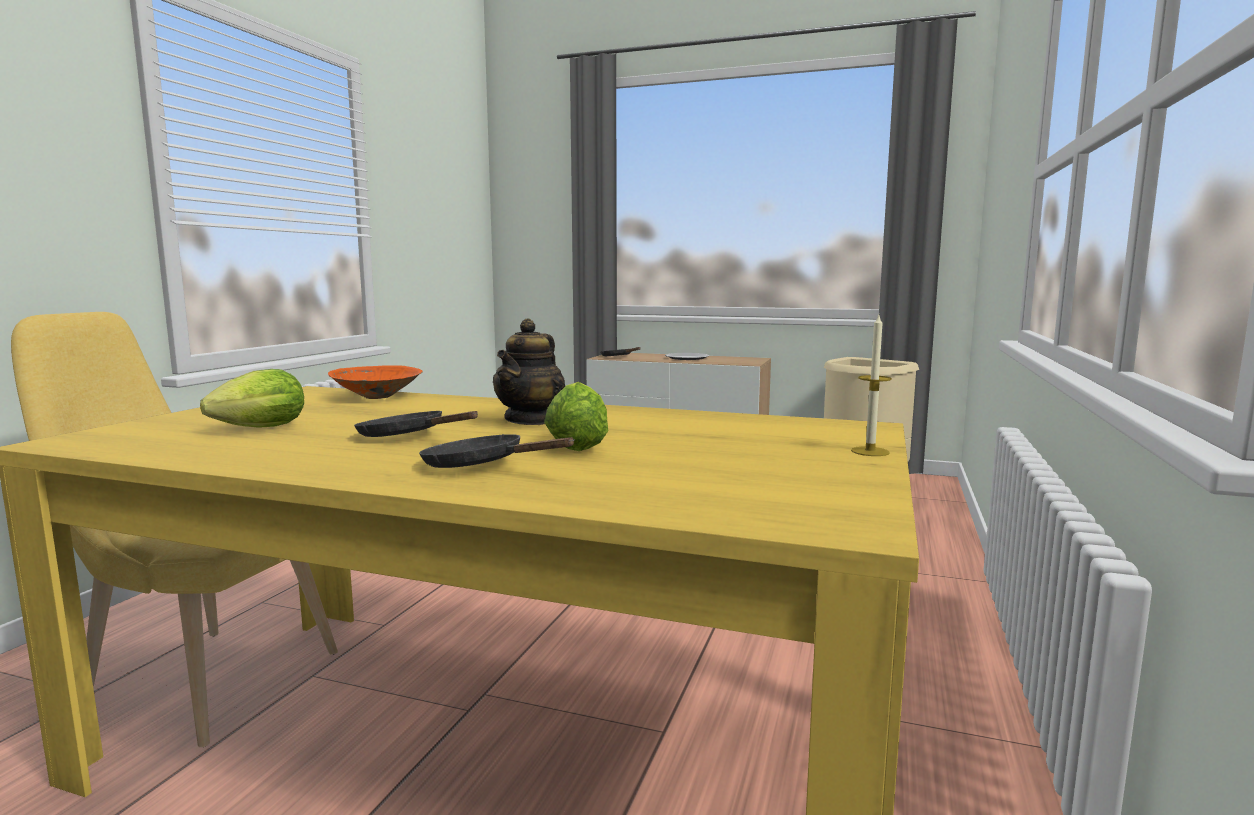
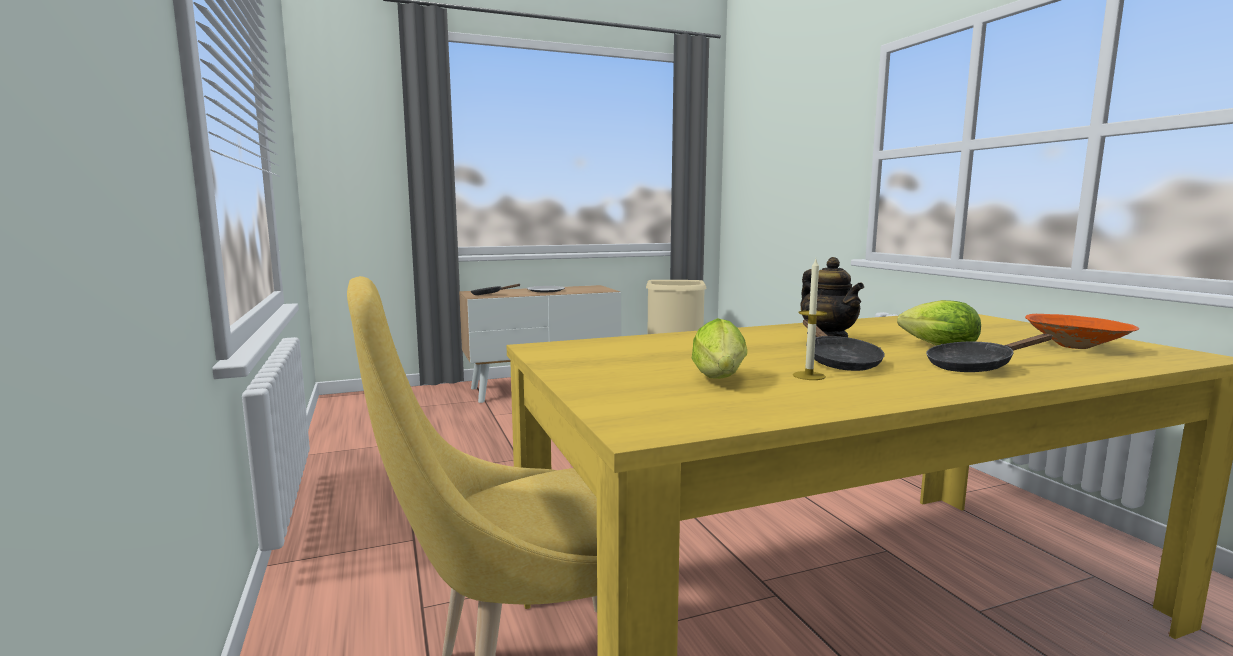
camera: 40 degrees left, 0 degrees up
orange bowl [328,365,423,399] -> orange bowl moved to [1025,314,1139,349]
black frying pan [354,411,478,437] -> black frying pan turned 90 degrees counterclockwise [803,320,885,371]
candle [851,315,892,456] -> candle moved to [793,259,827,380]

